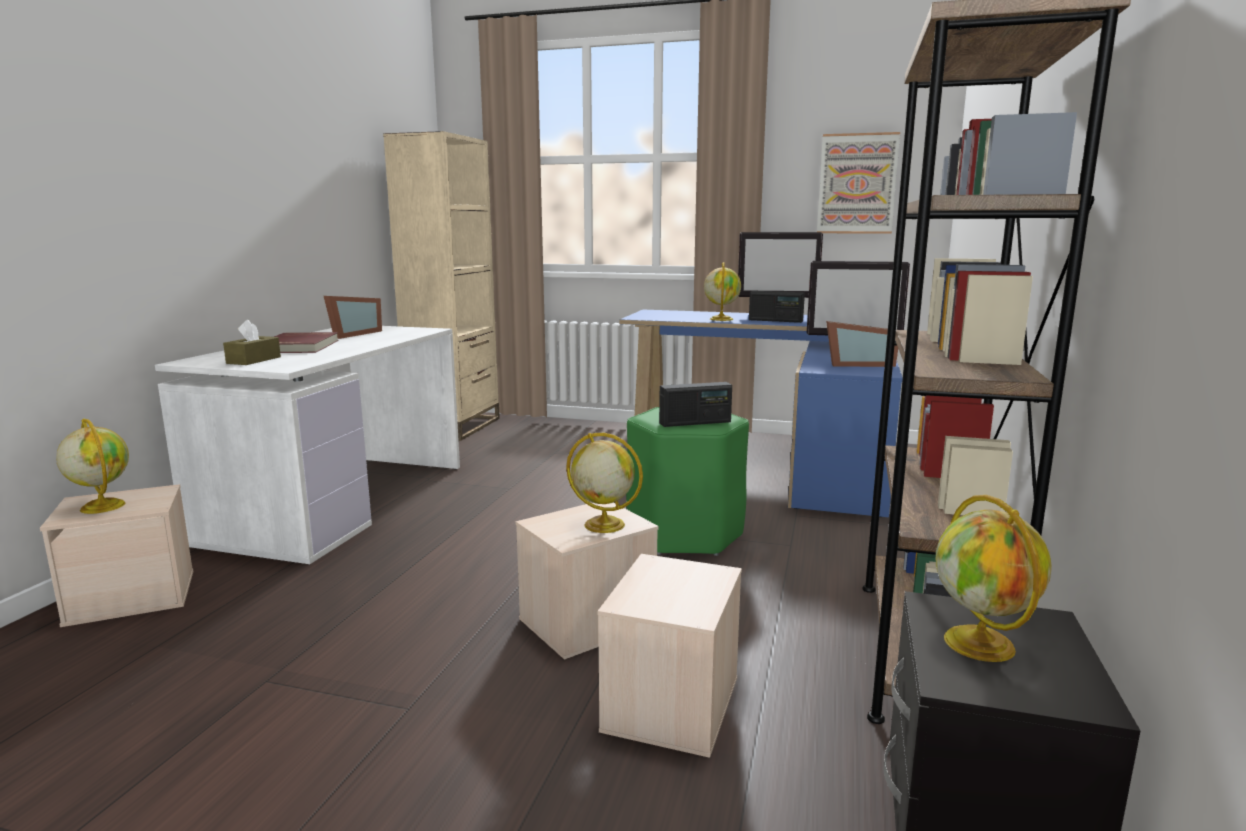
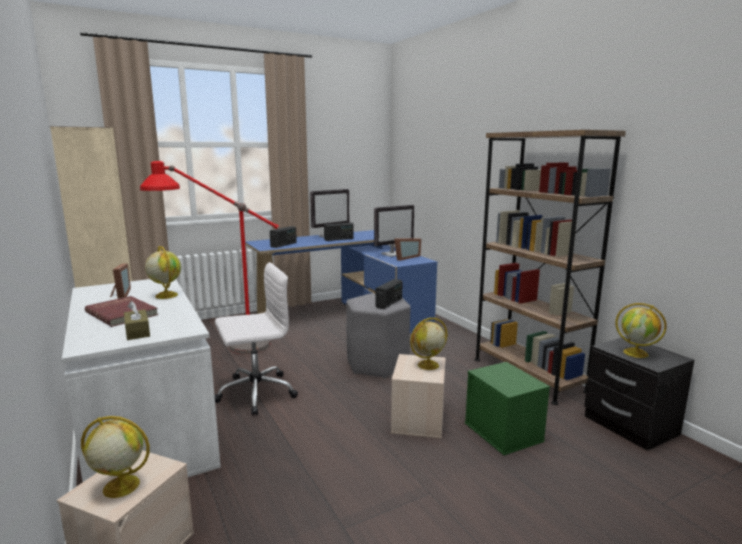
camera: 45 degrees left, 0 degrees up
beige storage box [598,554,742,758] -> green storage box [465,362,550,455]
green stool [626,407,749,556] -> grey stool [346,293,410,379]
globe [704,262,741,321] -> globe moved to [145,246,181,299]
picture [817,132,900,234] -> none
none -> red floor lamp [140,161,279,354]
none -> white office chair [215,262,298,415]
none -> radio [270,226,297,248]

